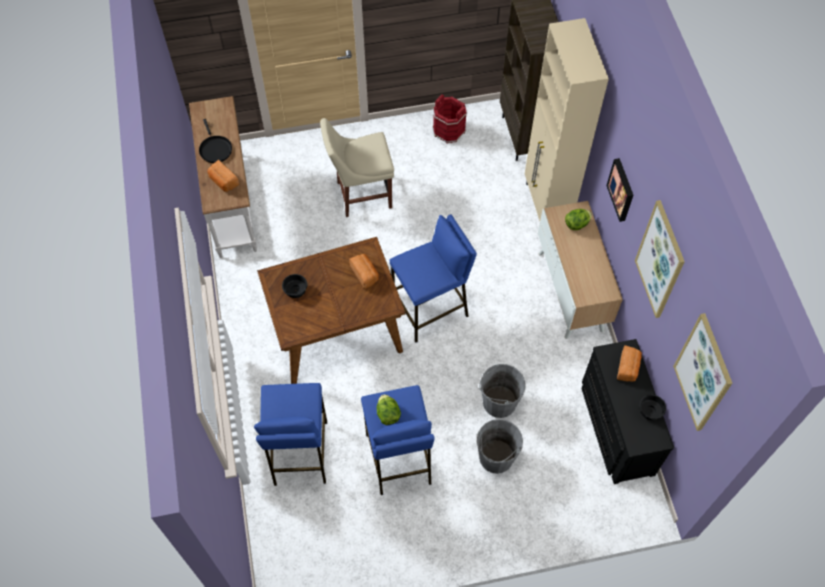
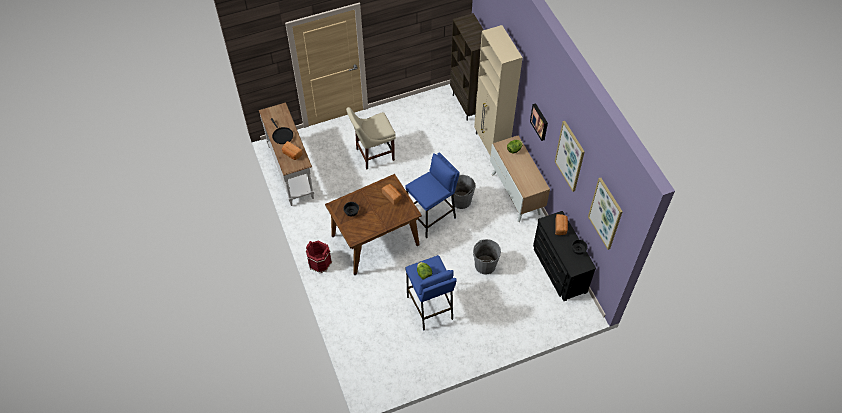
camera: 10 degrees left, 5 degrees down
blue stool [254,383,327,486] -> none
red bucket [432,94,467,143] -> red bucket moved to [306,240,332,273]
grey bucket [477,419,523,474] -> grey bucket moved to [451,175,476,209]

